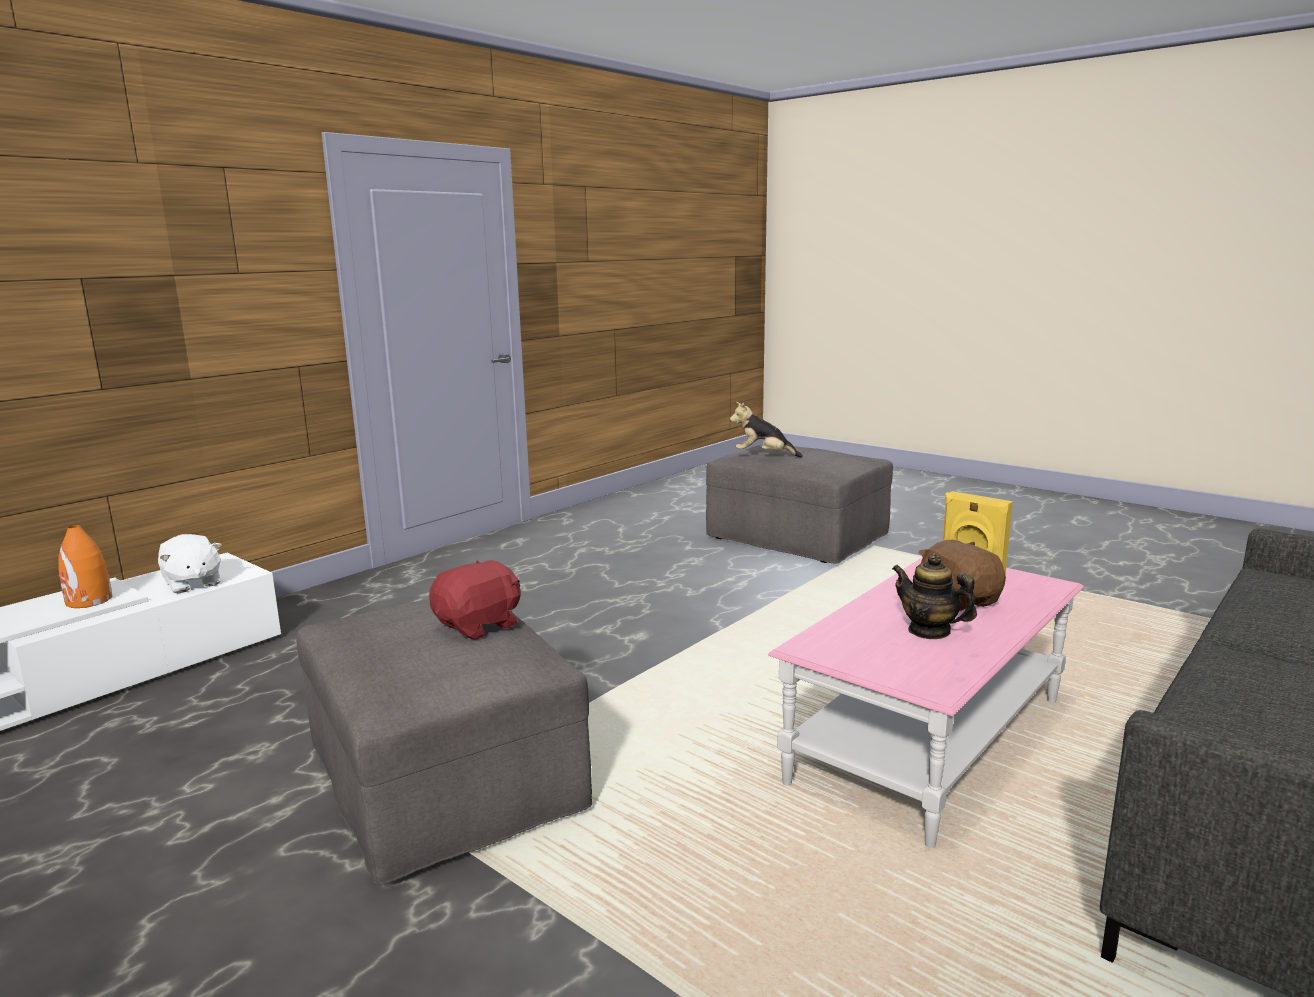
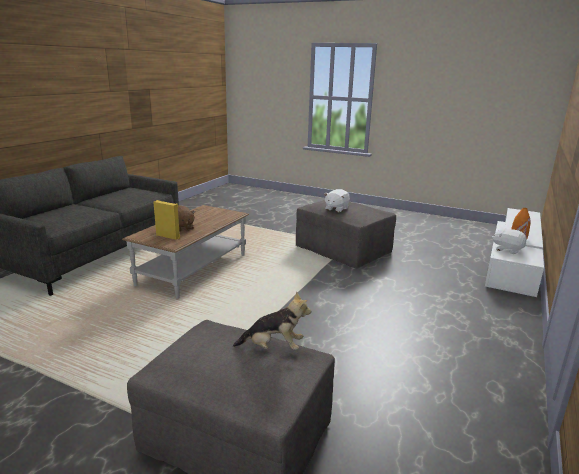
camera: 165 degrees right, 5 degrees up
red plush toy [429,560,521,640] -> white plush toy [324,189,350,212]
pink coffee table [768,557,1084,848] -> brown coffee table [122,205,249,299]
teapot [892,553,977,639] -> none

